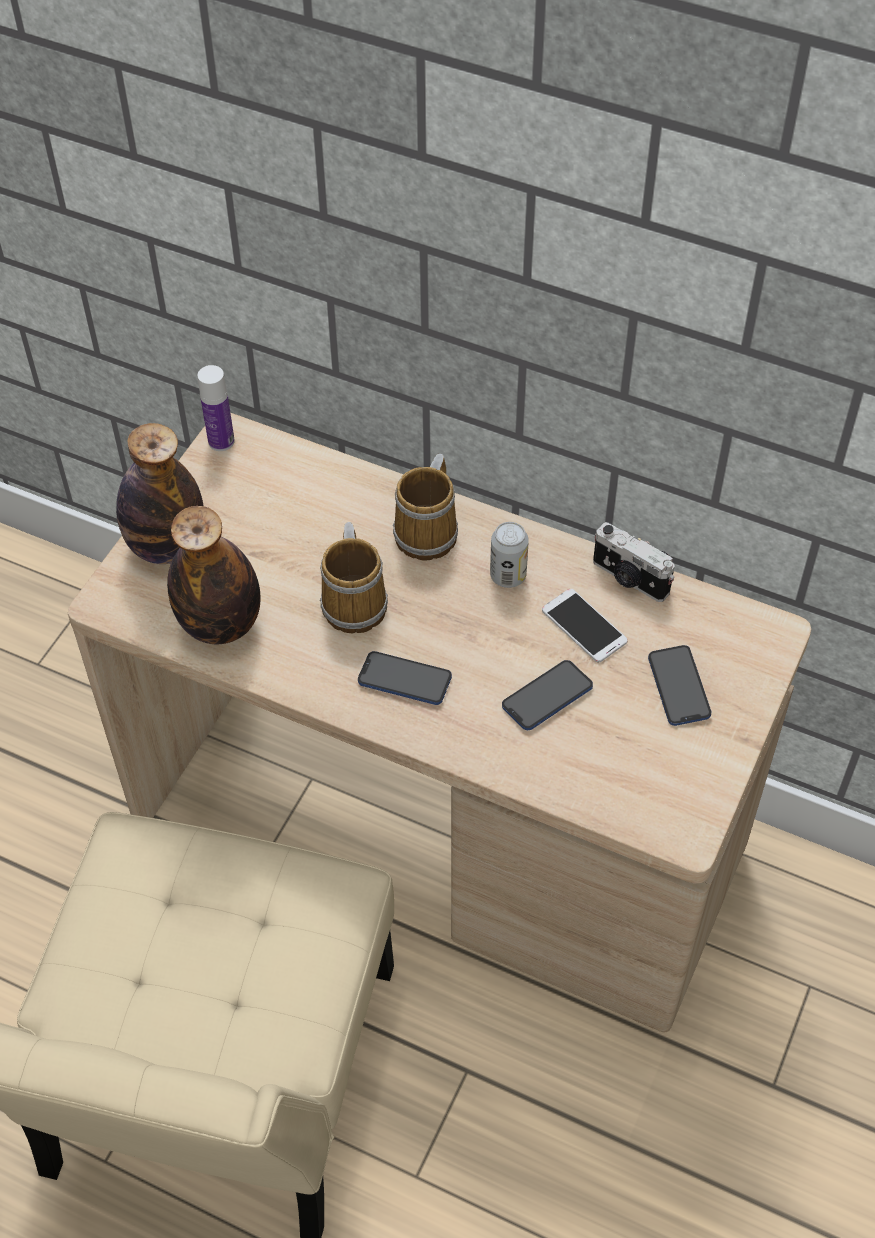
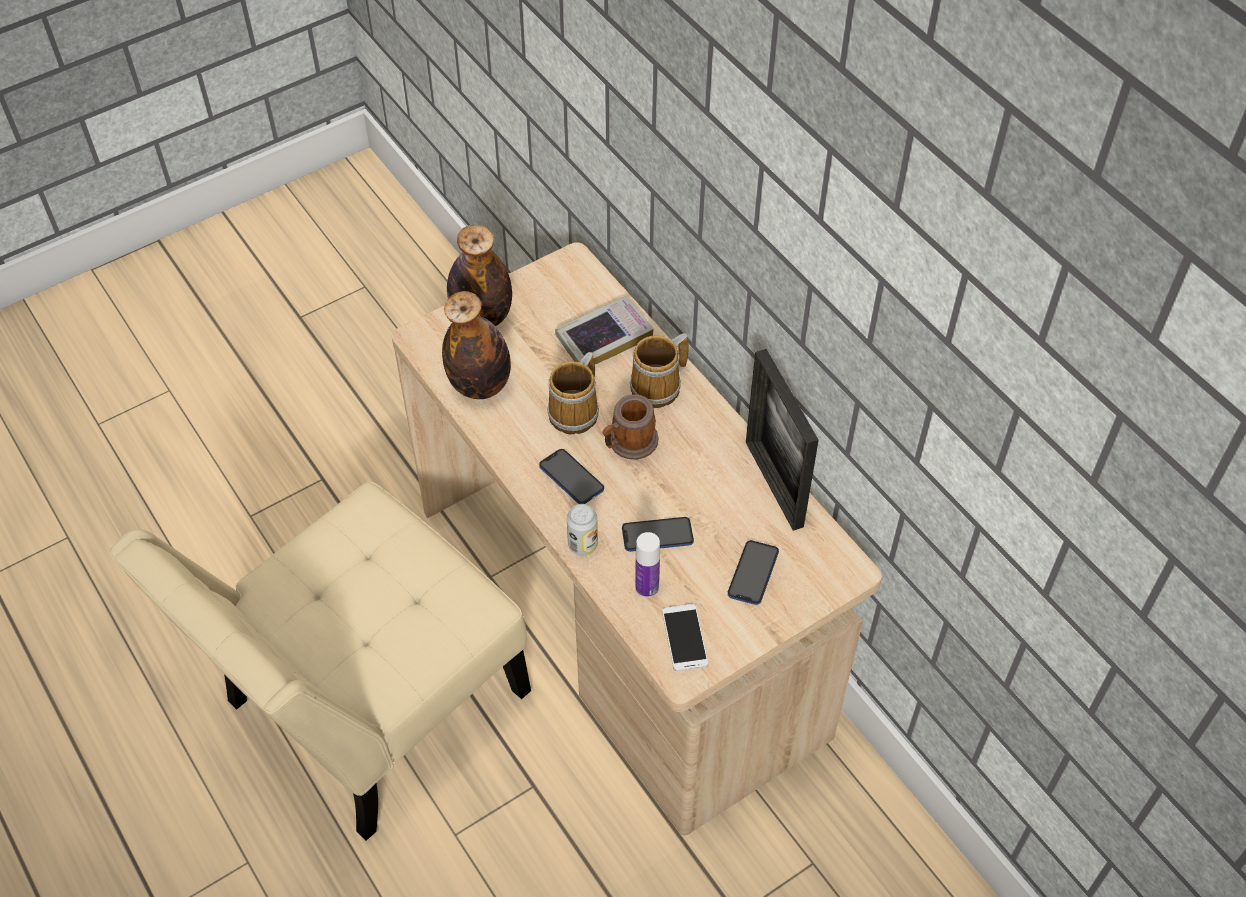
camera: 30 degrees right, 0 degrees up
bottle [197,365,235,451] -> bottle moved to [635,532,660,598]
can [490,522,529,588] -> can moved to [567,504,598,555]
phone [542,589,628,662] -> phone moved to [662,604,709,671]
camera [593,522,675,602] -> picture frame [746,349,819,531]
none -> book [555,296,653,364]
none -> mug [603,395,658,460]

